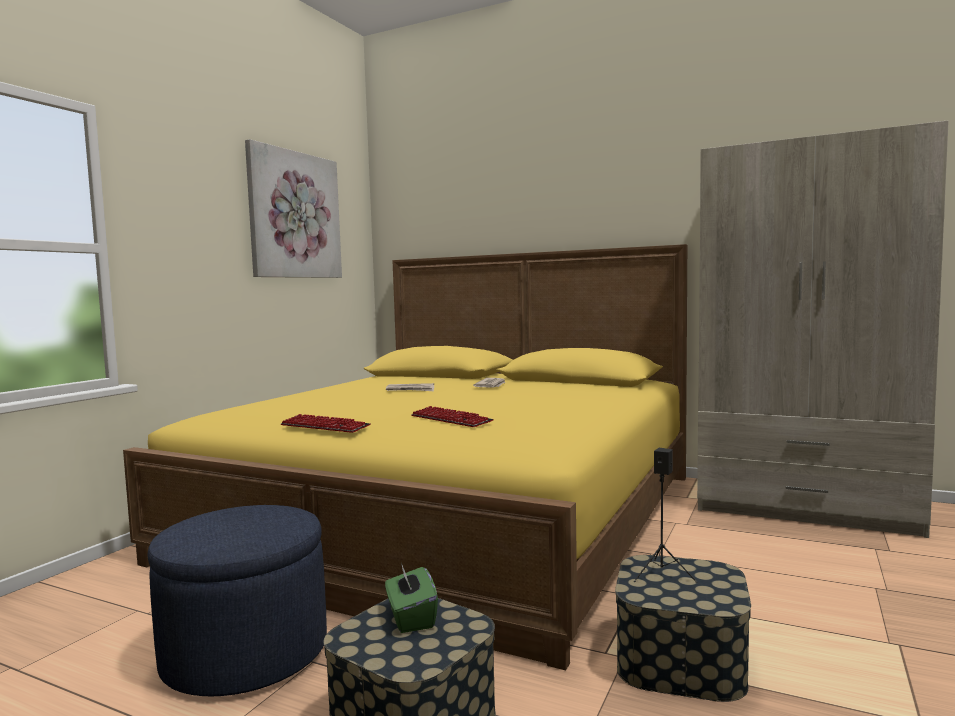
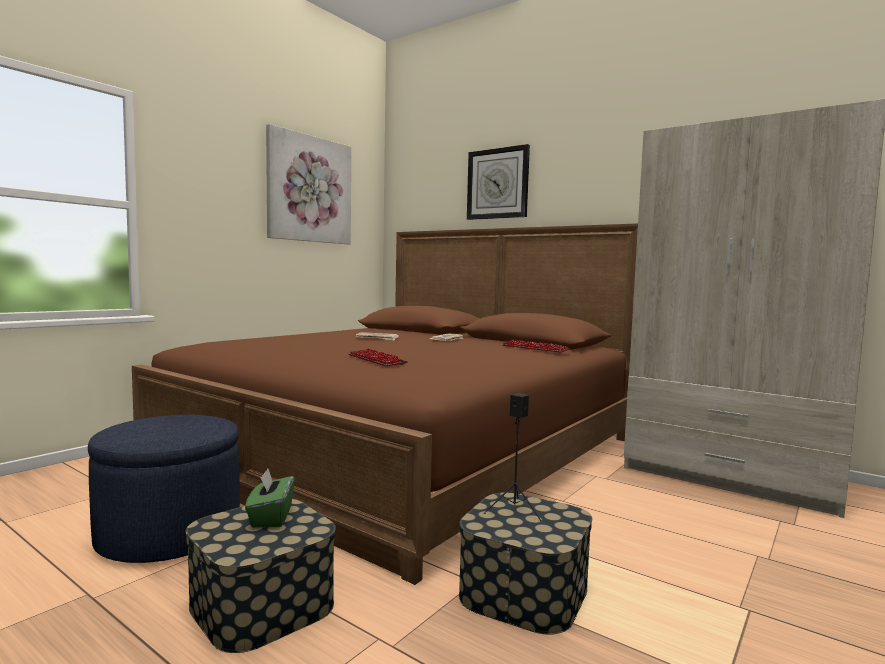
camera: 10 degrees right, 0 degrees up
yellow bed [123,244,687,670] -> brown bed [132,223,638,585]
keyboard [281,414,371,433] -> keyboard moved to [502,340,571,353]
none -> wall clock [467,144,530,220]

